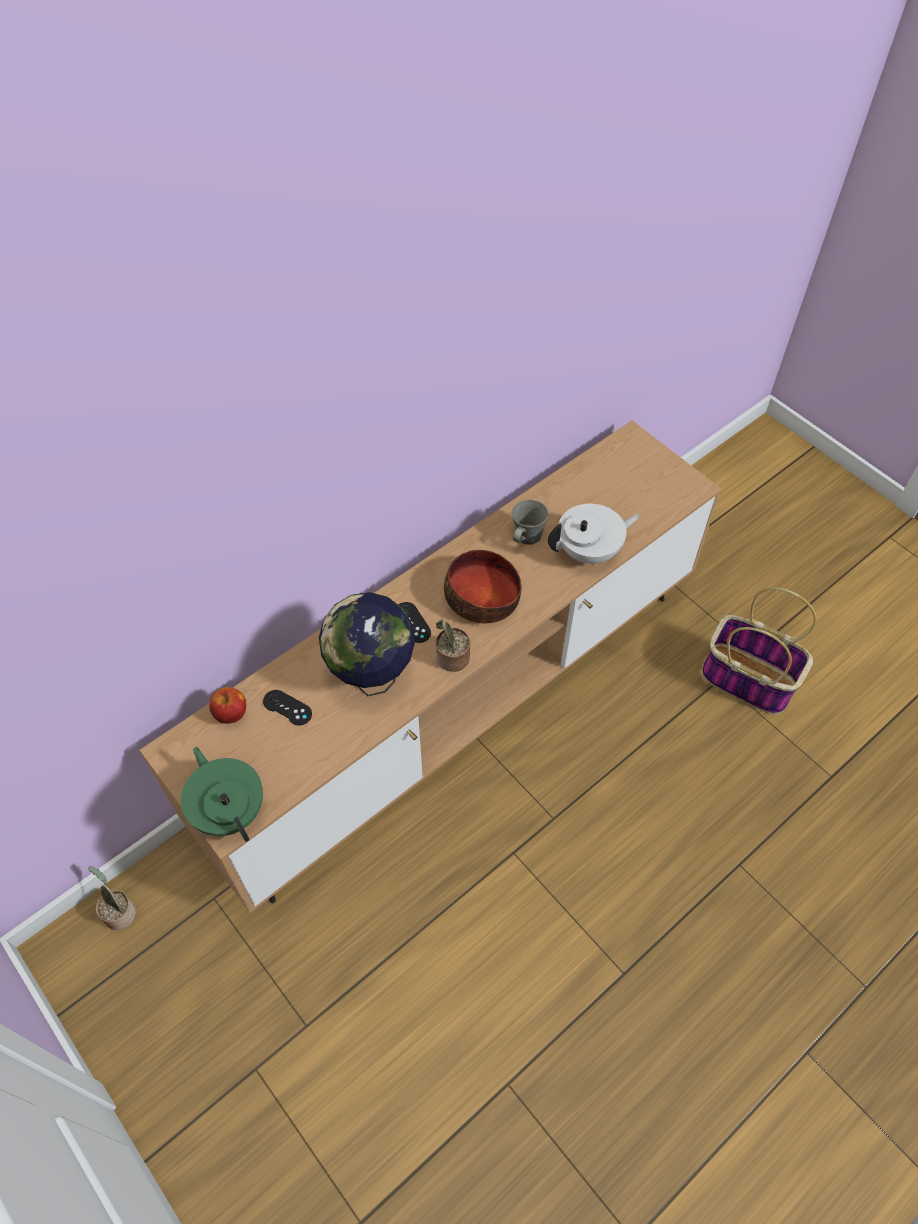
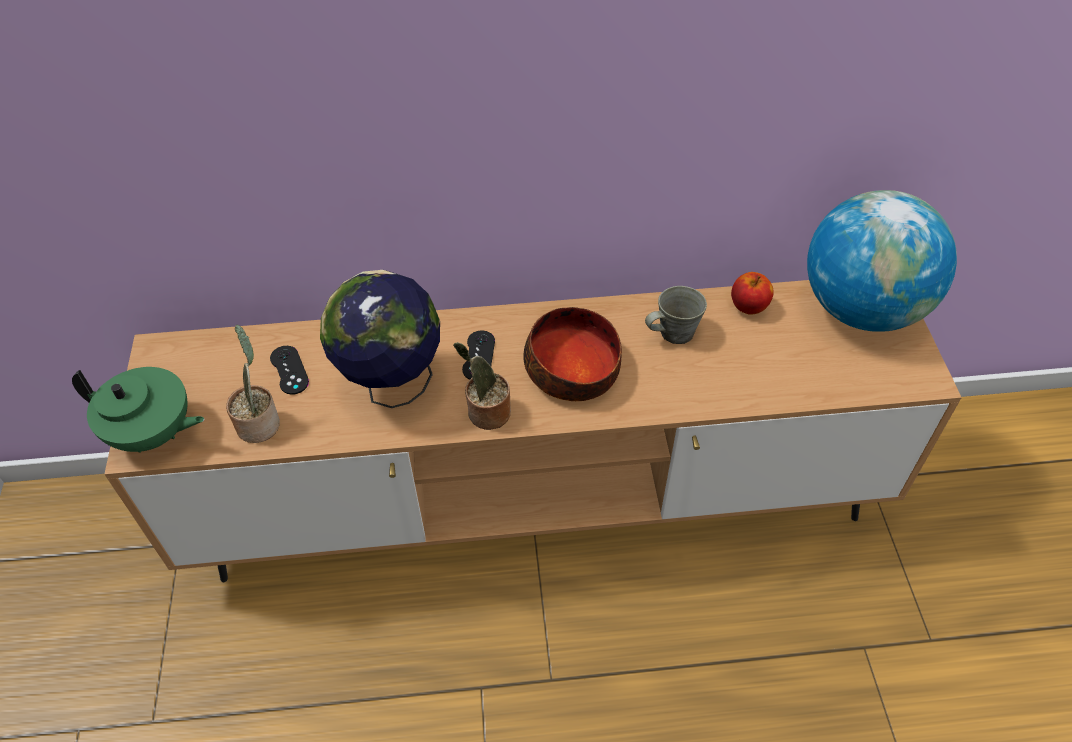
camera: 35 degrees right, 5 degrees down
potted plant [88,866,136,930] -> potted plant moved to [226,325,280,443]
green teapot [181,747,263,842] -> green teapot turned 105 degrees clockwise [72,367,204,453]
apple [209,687,246,724] -> apple moved to [731,272,774,315]
white teapot [548,504,641,565] -> none
basket [702,587,817,714] -> none
none -> globe [807,190,957,332]

